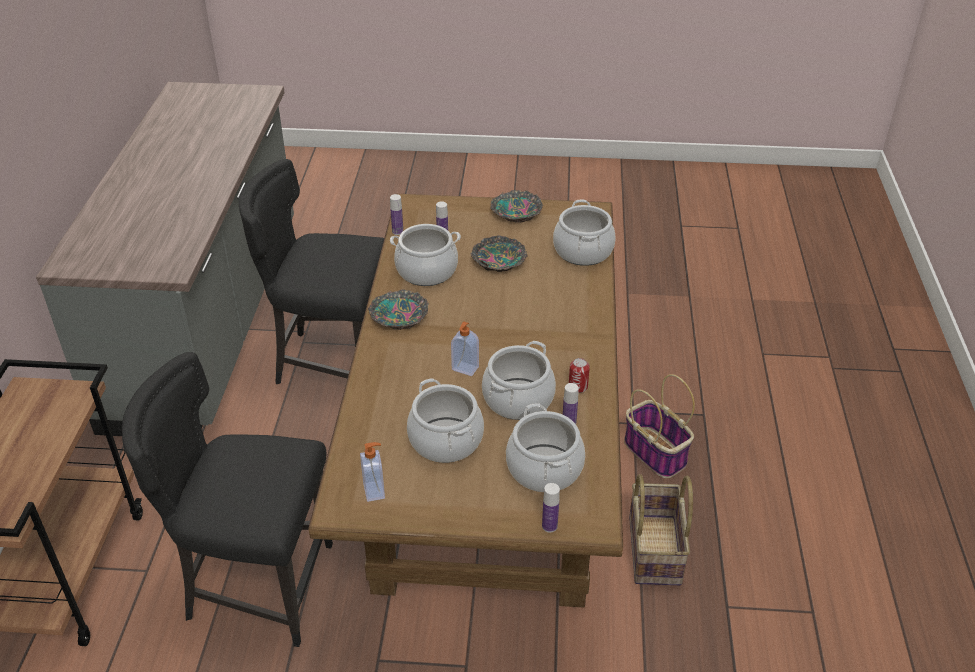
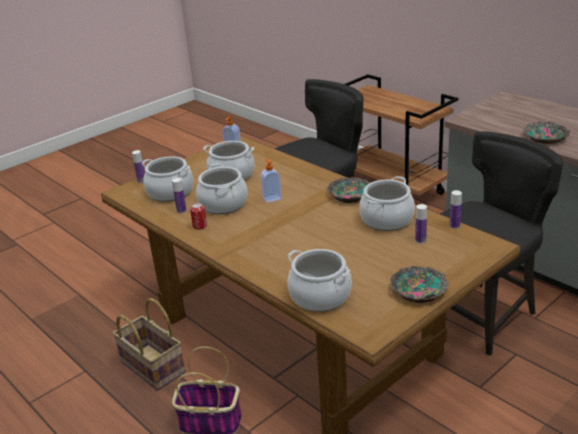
camera: 135 degrees right, 10 degrees down
bowl [470,235,527,272] -> bowl moved to [523,121,570,144]

